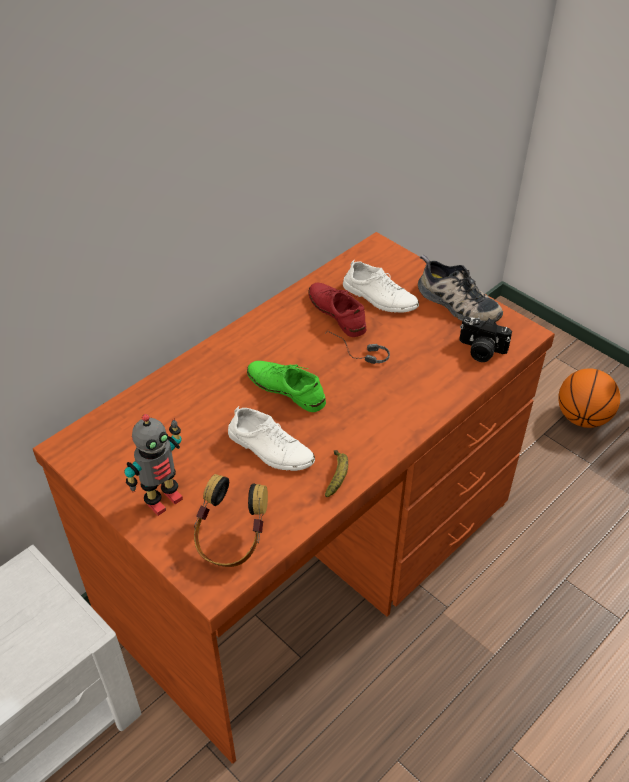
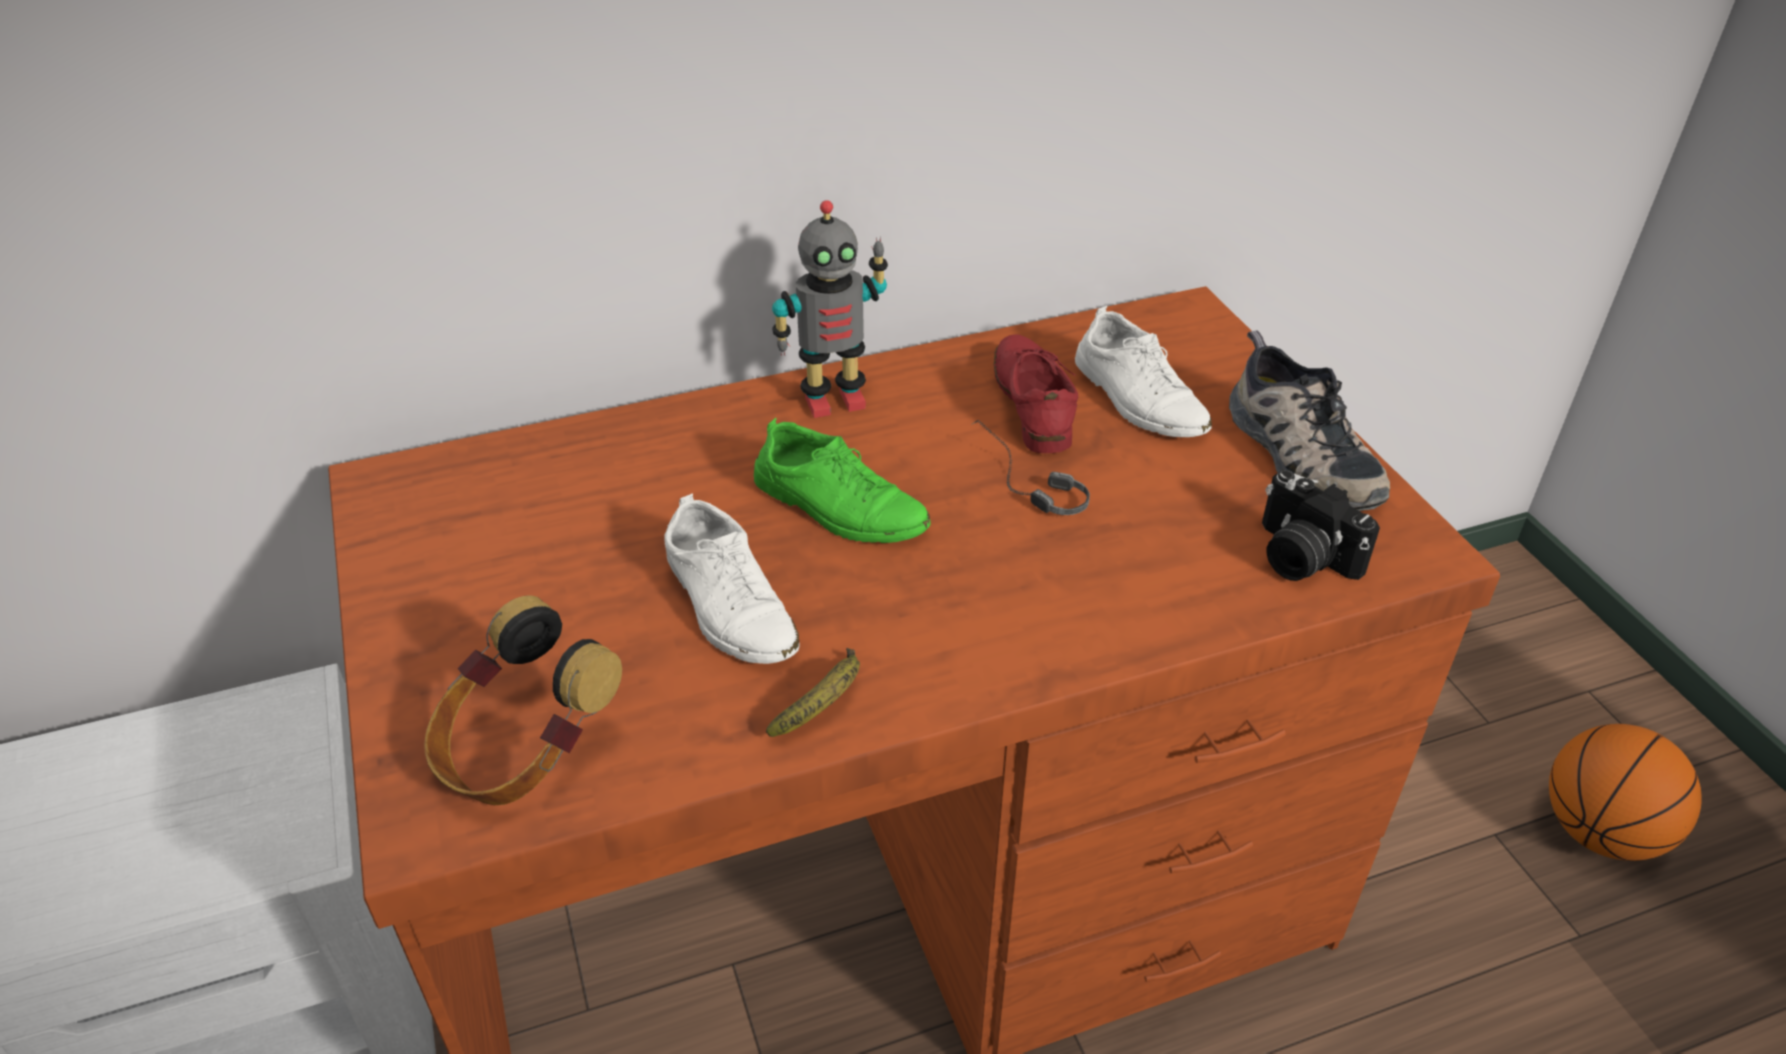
camera: 25 degrees right, 5 degrees down
toy robot [124,414,183,516] -> toy robot moved to [772,200,888,418]
green shoe [247,361,326,412] -> green shoe turned 150 degrees clockwise [754,418,930,543]

